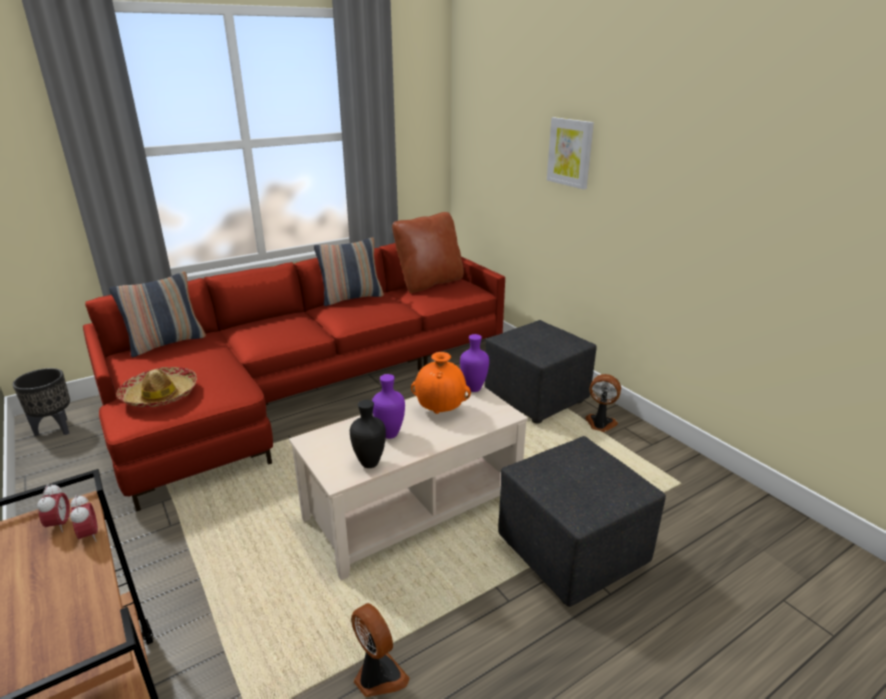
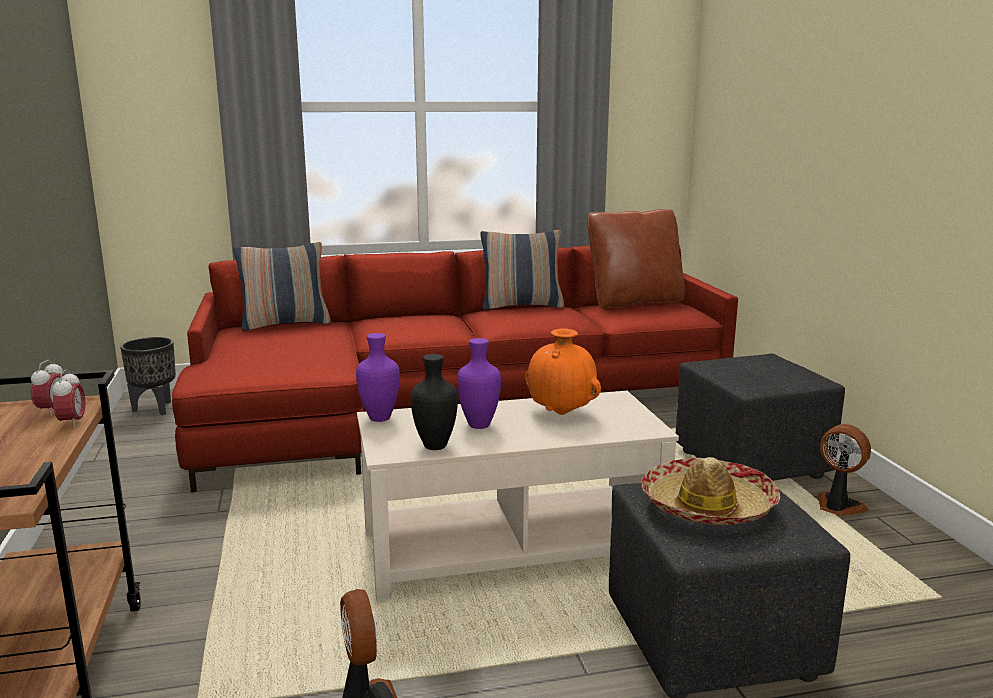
camera: 20 degrees right, 10 degrees down
hat [116,367,197,407] -> hat moved to [641,457,780,525]
purple vase [460,334,489,392] -> purple vase moved to [356,333,400,422]
picture [547,117,594,189] -> none

